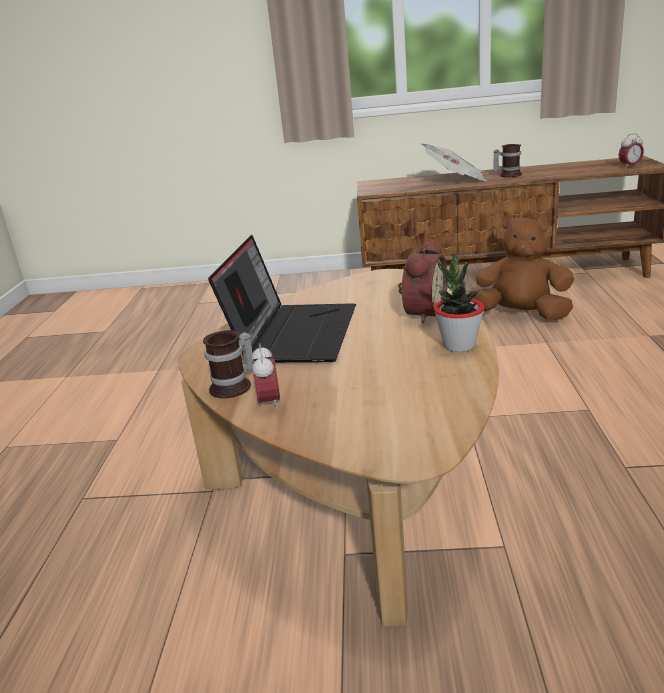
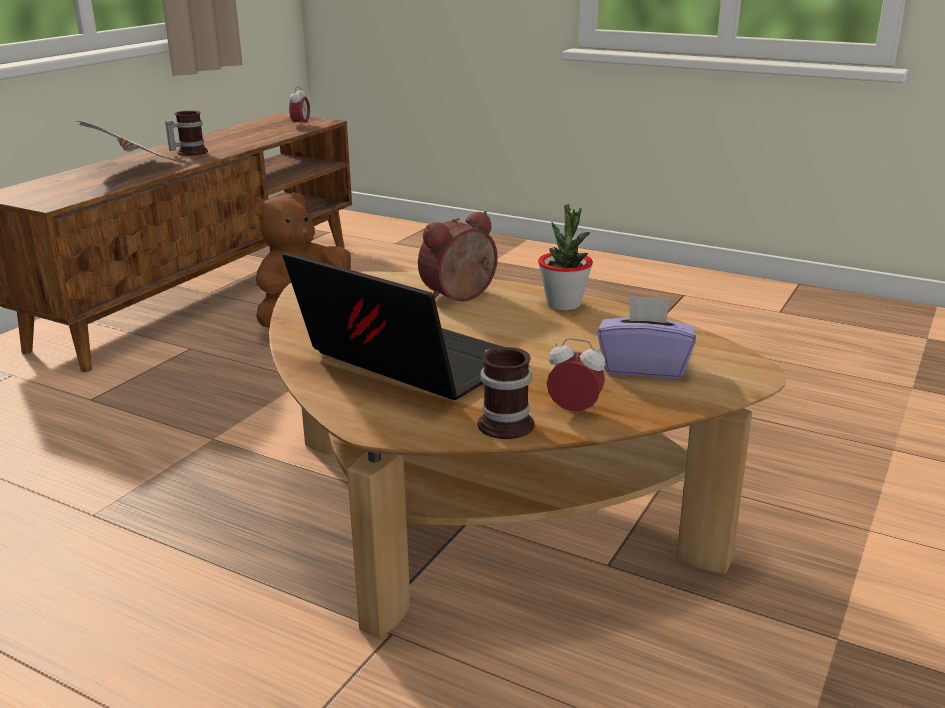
camera: 65 degrees left, 0 degrees up
alarm clock [398,240,447,323] -> alarm clock turned 90 degrees counterclockwise [418,211,498,302]
none -> purple tissue box [598,295,696,378]

